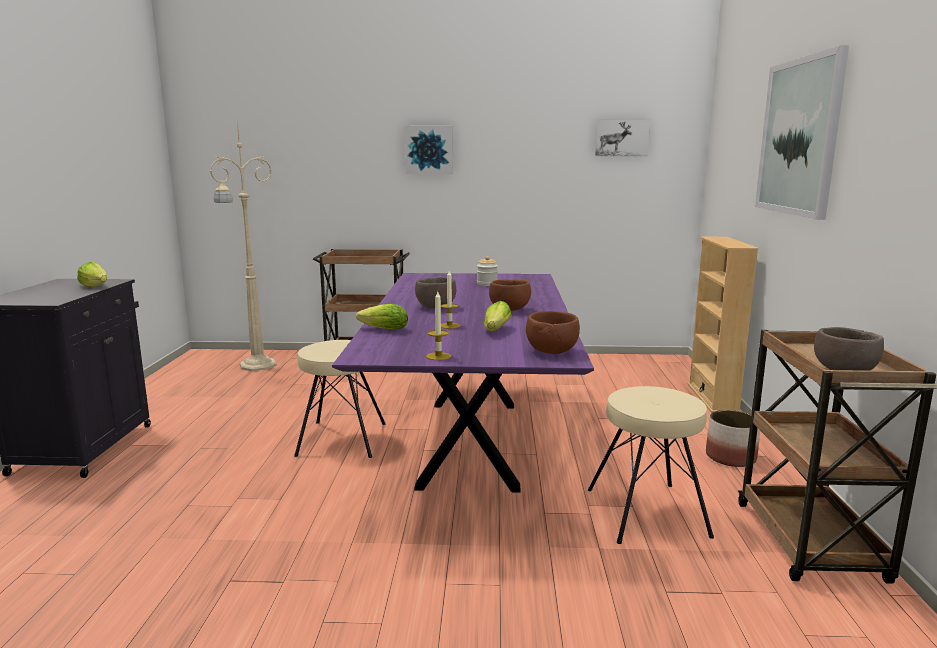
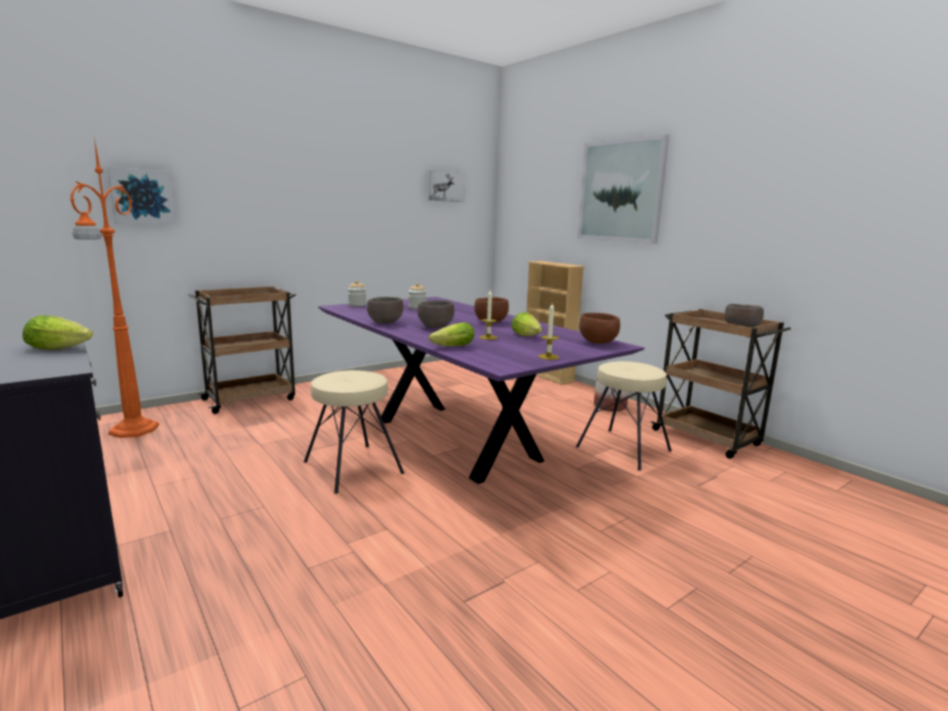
camera: 40 degrees left, 0 degrees up
beige floor lamp [210,119,277,371] -> orange floor lamp [70,138,159,438]
picture [405,126,453,174] -> picture moved to [108,167,176,224]
none -> jar [348,281,367,307]
none -> brown bowl [367,297,403,324]

